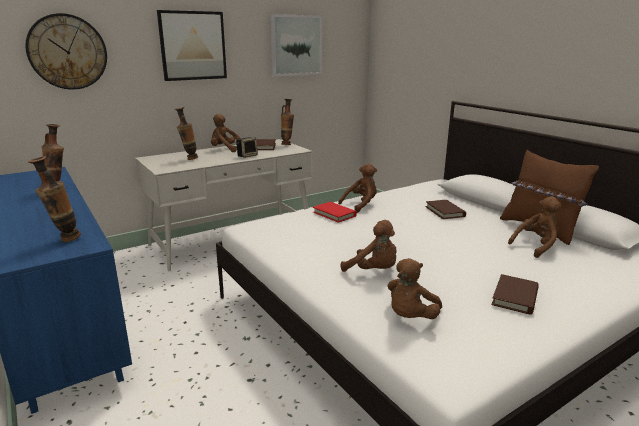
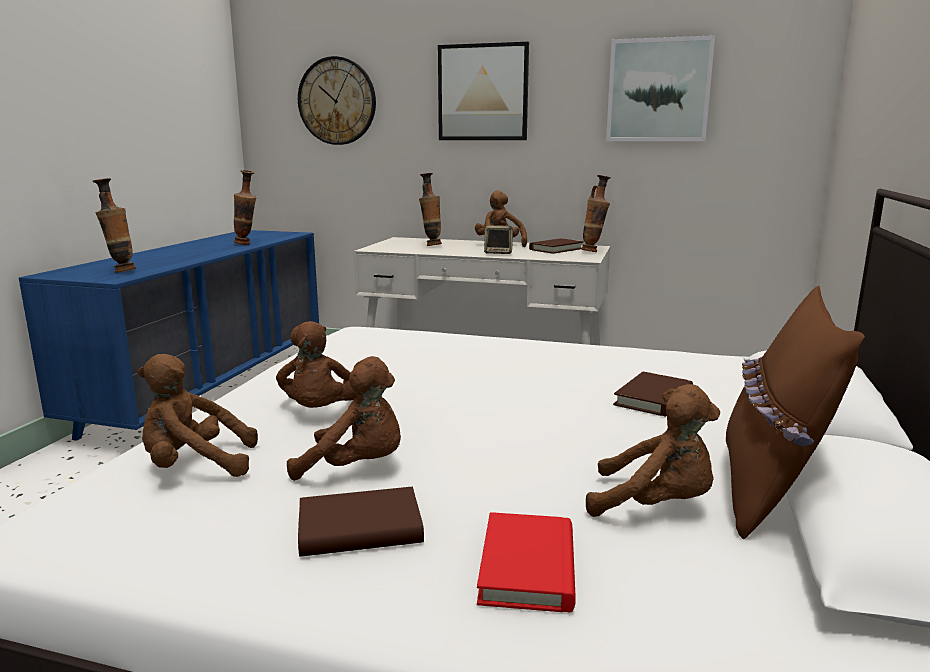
camera: 50 degrees right, 5 degrees down
red book [313,202,357,223] -> red book moved to [477,512,576,612]
brown plush toy [338,163,377,213] -> brown plush toy moved to [287,356,401,481]

